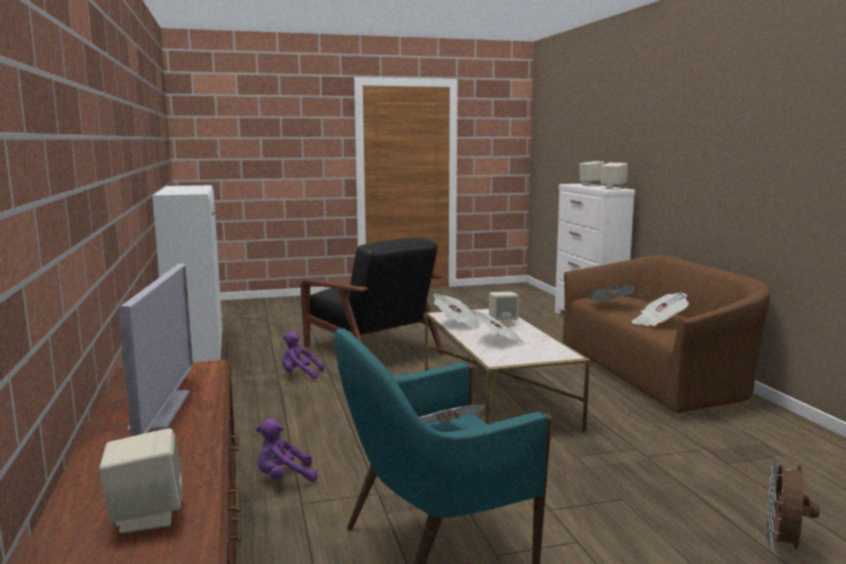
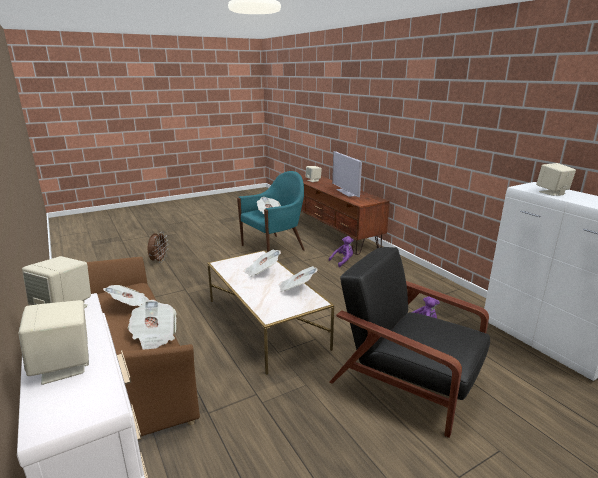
camera: 165 degrees right, 10 degrees up
beige speaker [489,292,519,326] -> beige speaker moved to [536,163,576,196]

